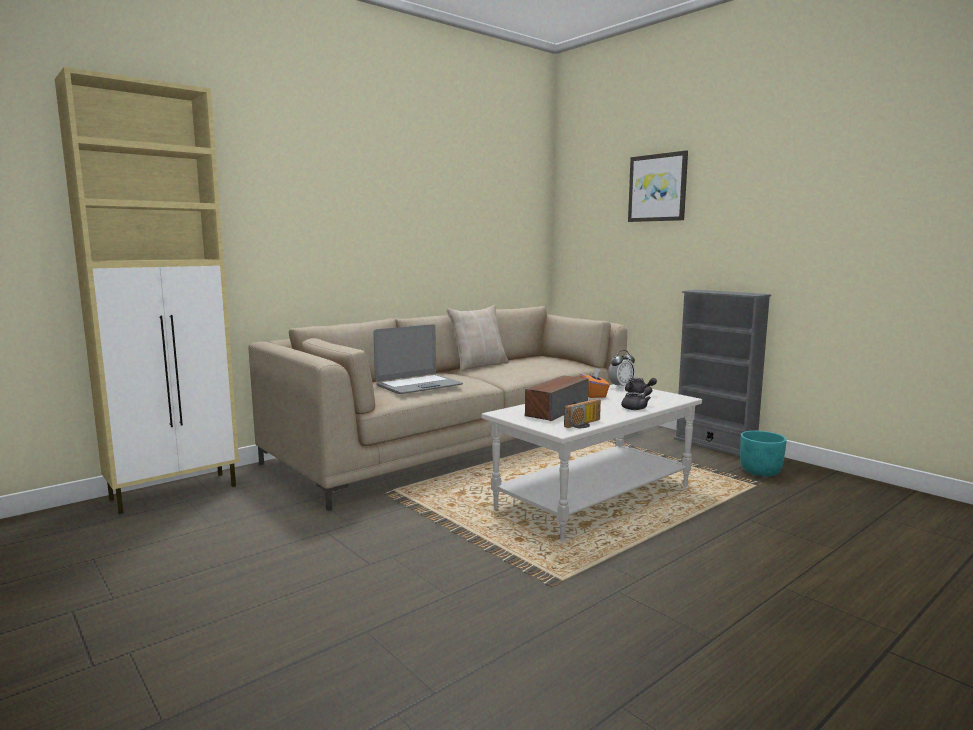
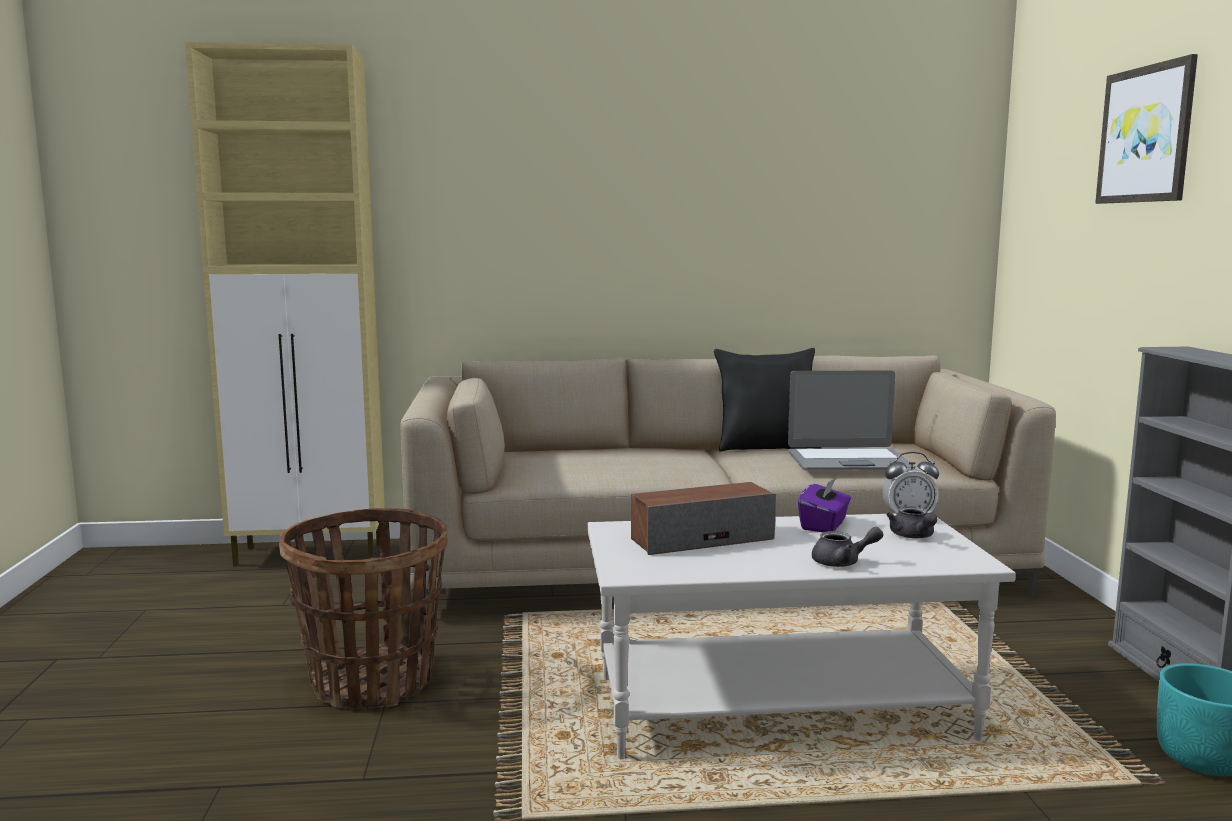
camera: 35 degrees right, 0 degrees up
laptop [373,324,463,394] -> laptop moved to [788,370,916,470]
beige pillow [447,305,509,371] -> black pillow [714,348,822,452]
radio [564,399,601,428] -> none
orange tissue box [579,368,610,398] -> purple tissue box [798,477,851,532]
none -> basket [279,508,448,709]

